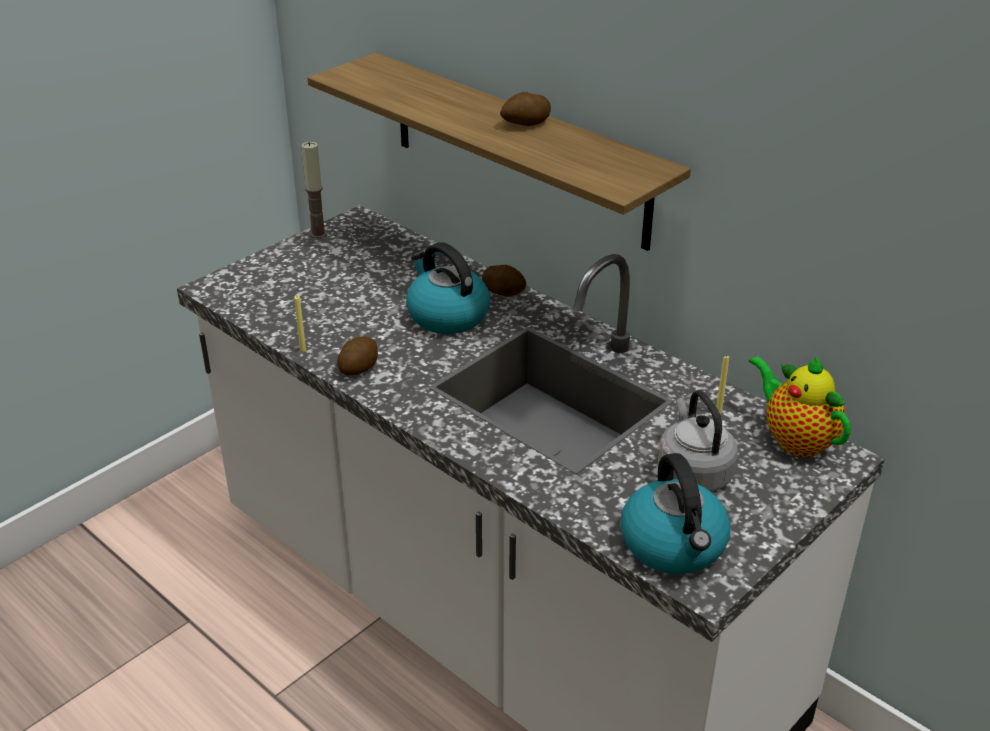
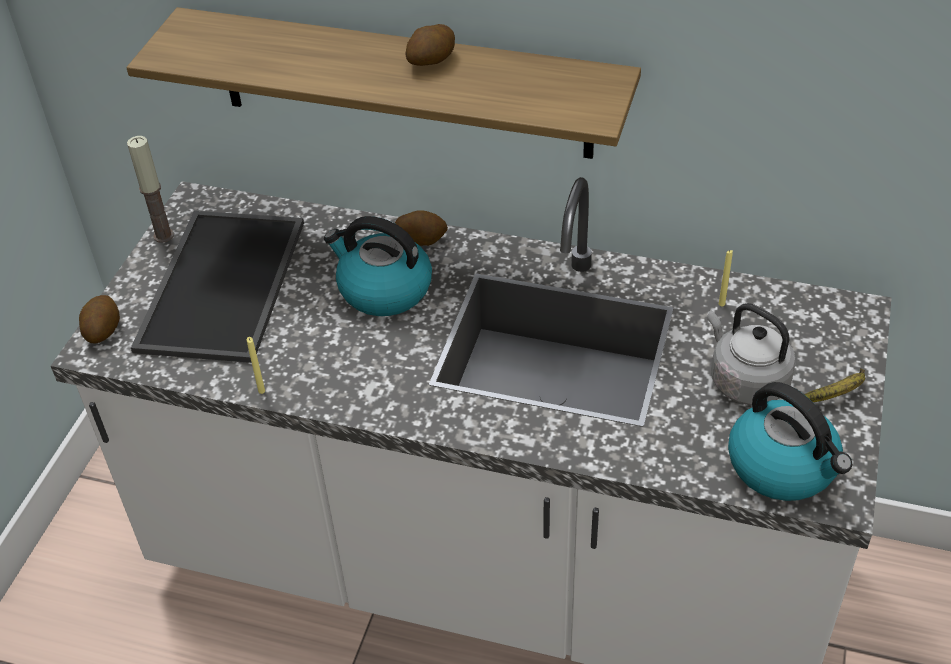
camera: 25 degrees left, 10 degrees up
potato [337,337,378,376] -> potato moved to [79,295,120,343]
teapot [749,355,851,457] -> none
none -> tray [131,211,304,363]
none -> banana [804,368,865,402]

